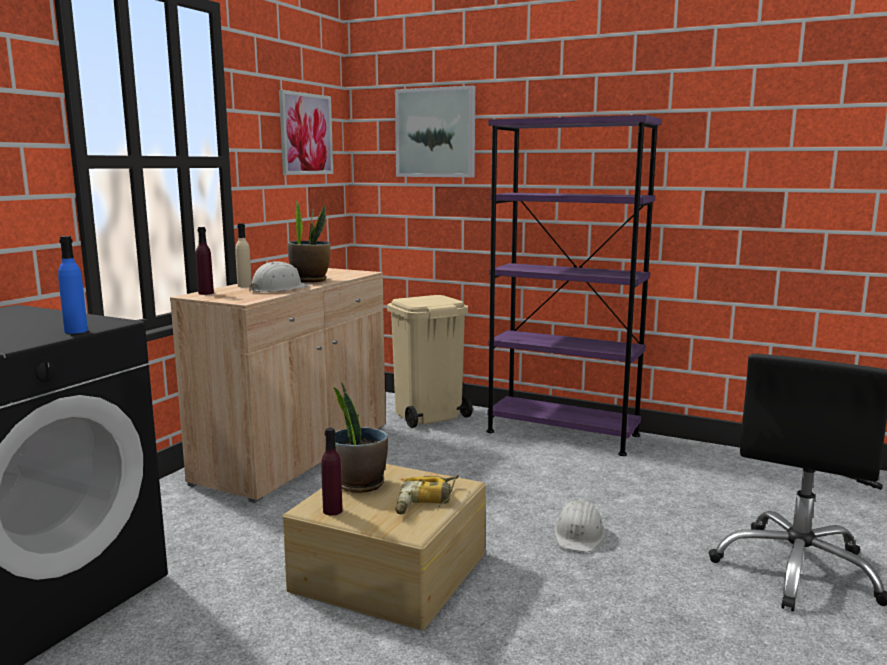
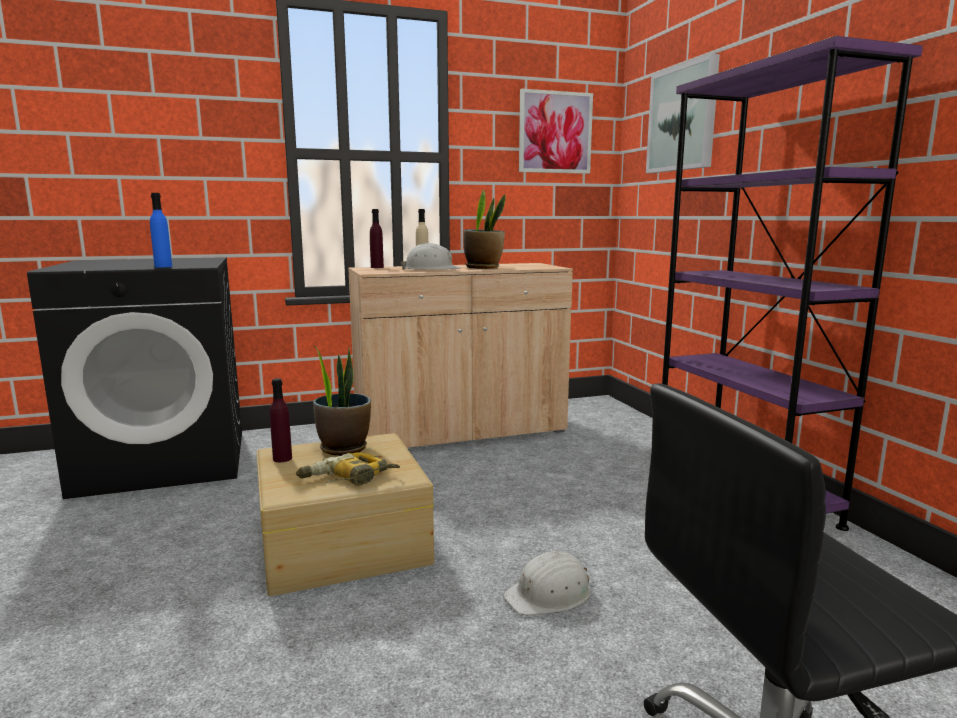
camera: 45 degrees right, 0 degrees up
beige trash can [387,295,473,428] -> none

